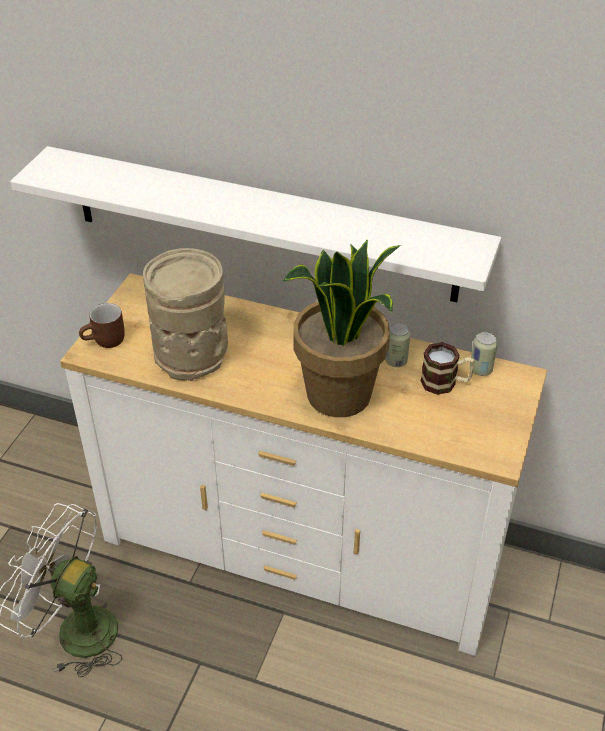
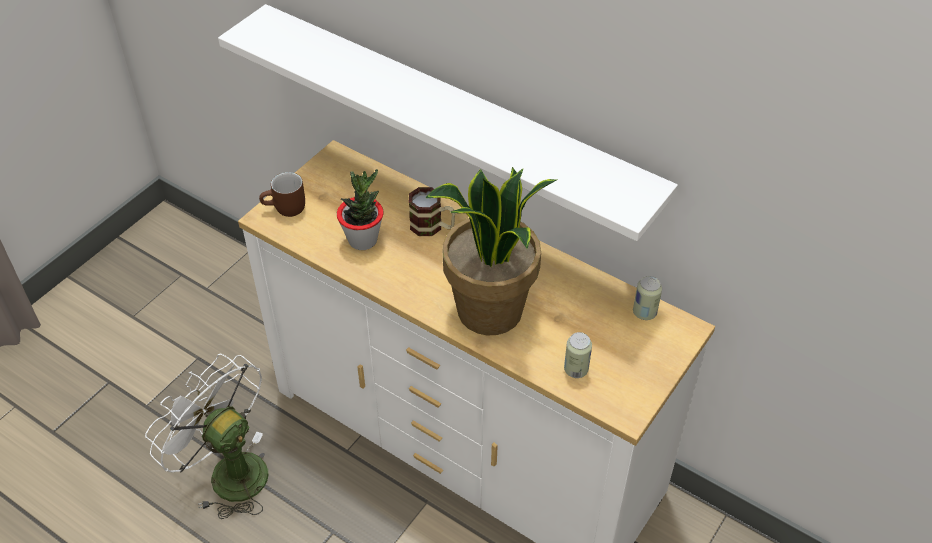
camera: 15 degrees right, 5 degrees up
beige vase [143,248,228,381] -> potted plant [337,169,383,250]
can [385,323,410,367] -> can moved to [564,332,592,378]
mug [420,342,475,395] -> mug moved to [409,187,455,236]

